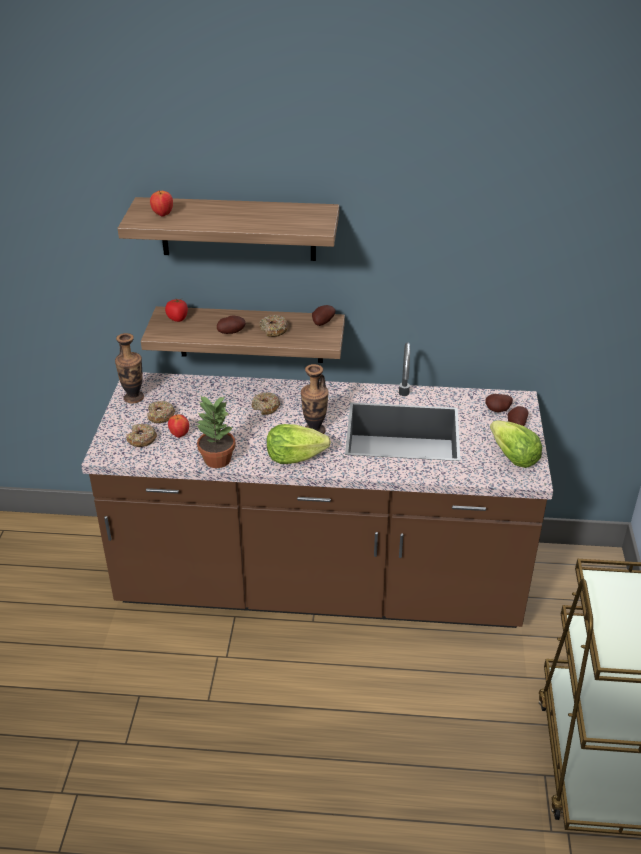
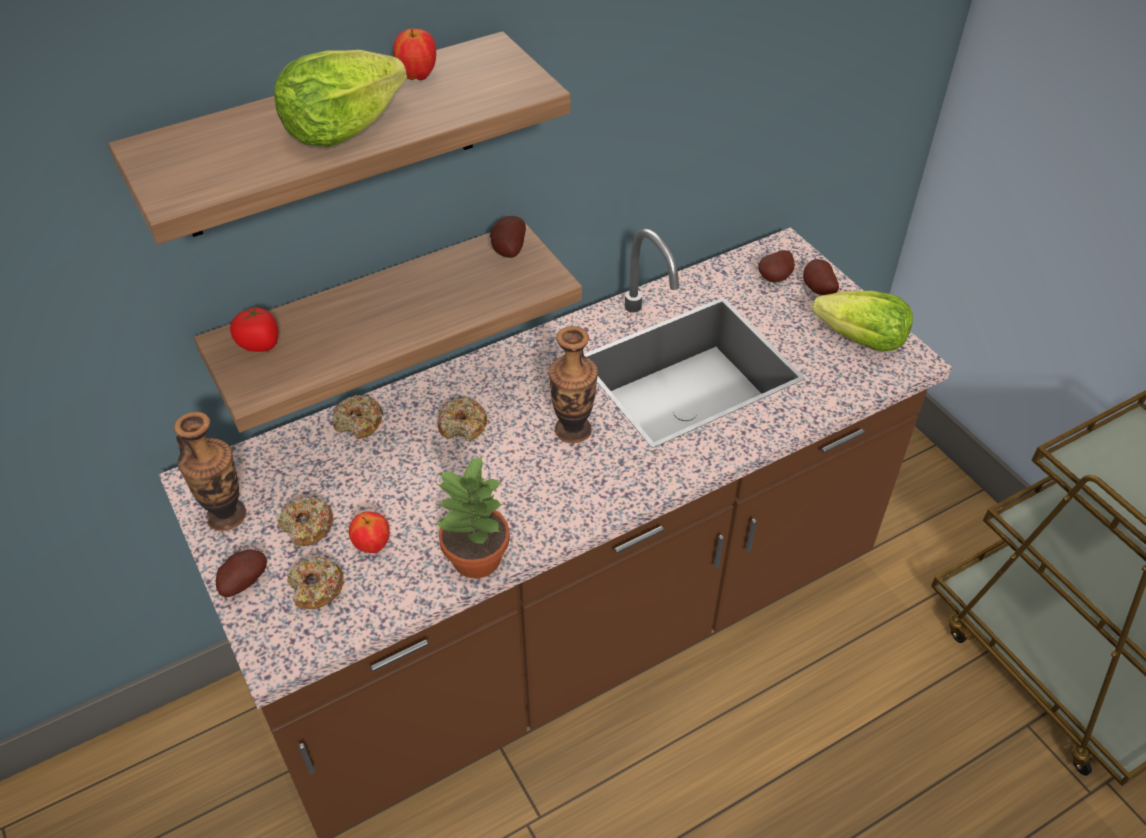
camera: 35 degrees left, 10 degrees up
apple [150,190,173,217] -> apple moved to [393,29,436,80]
potato [217,315,246,334] -> potato moved to [216,550,267,597]
donut [259,315,289,337] -> donut moved to [332,395,383,439]
lettuce [267,424,331,464] -> lettuce moved to [274,50,407,147]

